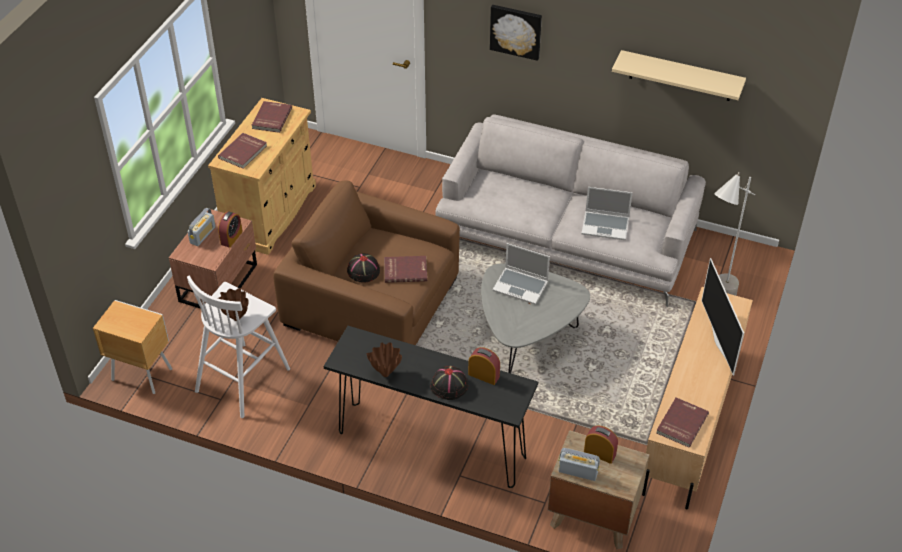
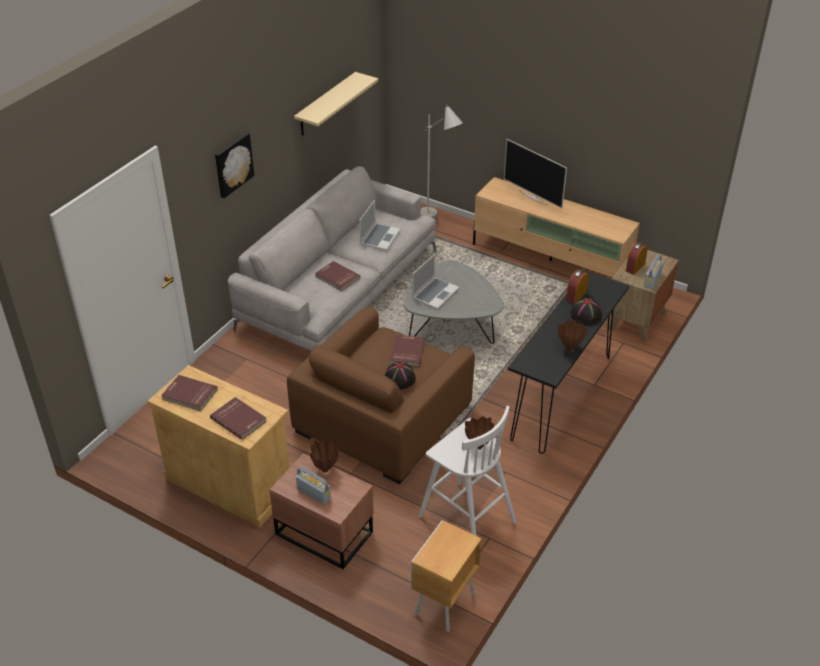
camera: 80 degrees left, 5 degrees down
alarm clock [218,211,243,248] -> brown vase [310,440,339,472]
red book [656,398,709,448] -> red book moved to [315,261,360,291]
television [701,258,744,376] -> television turned 45 degrees clockwise [504,139,567,208]

